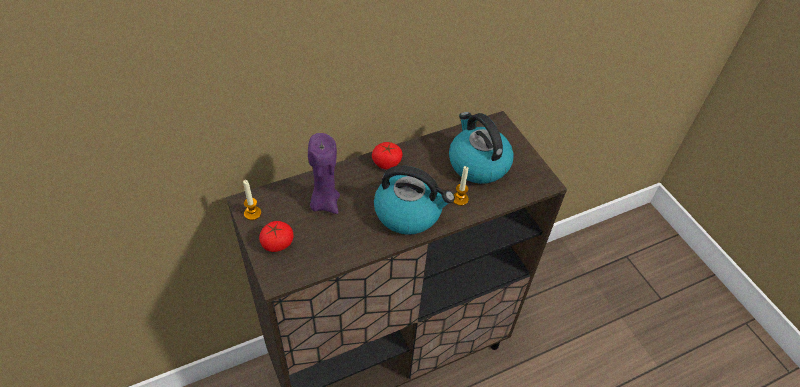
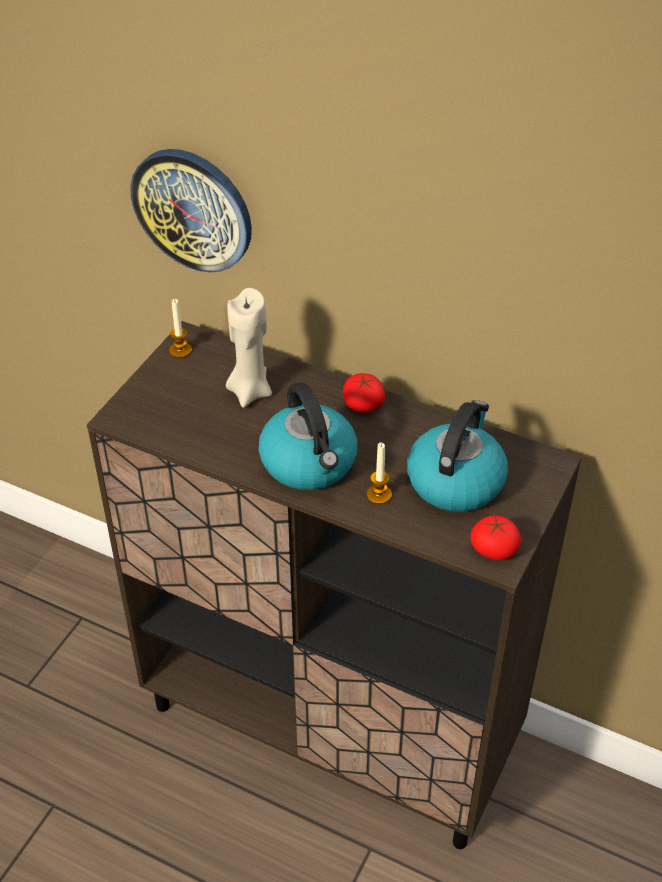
camera: 55 degrees right, 5 degrees down
tomato [259,221,294,252] -> tomato moved to [470,515,521,560]
purple candle [308,133,340,214] -> beige candle [226,288,272,408]
none -> wall clock [130,149,252,272]

